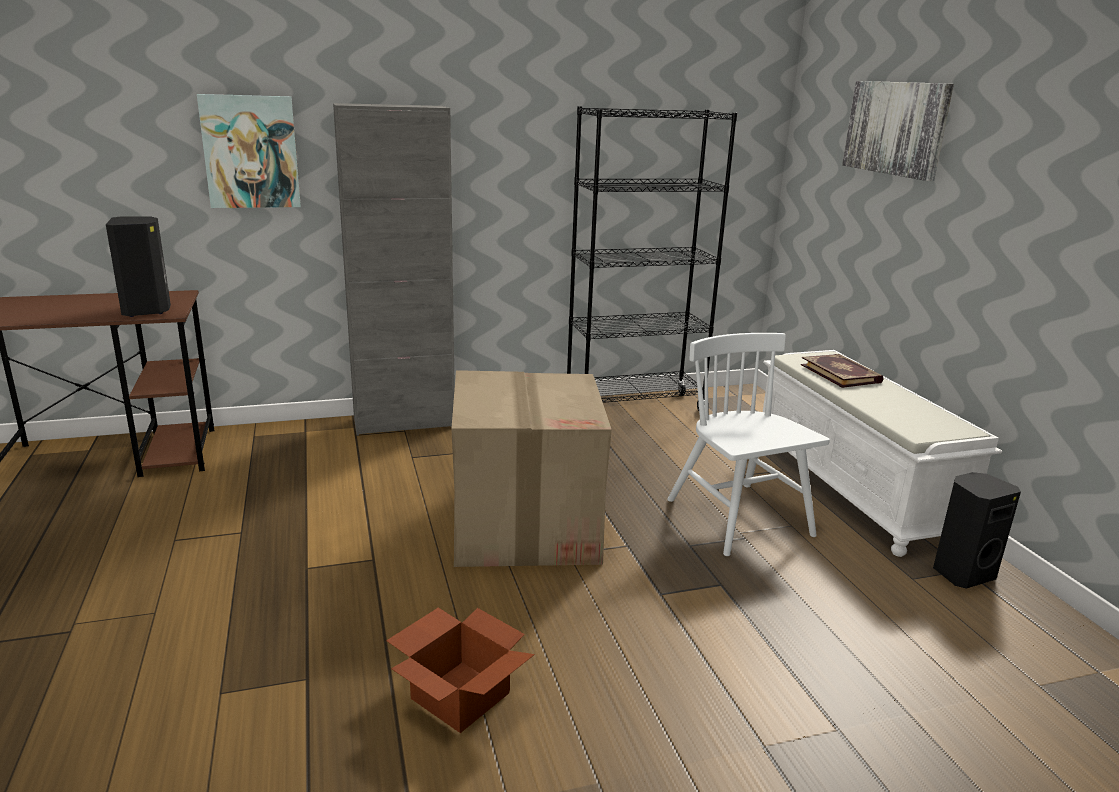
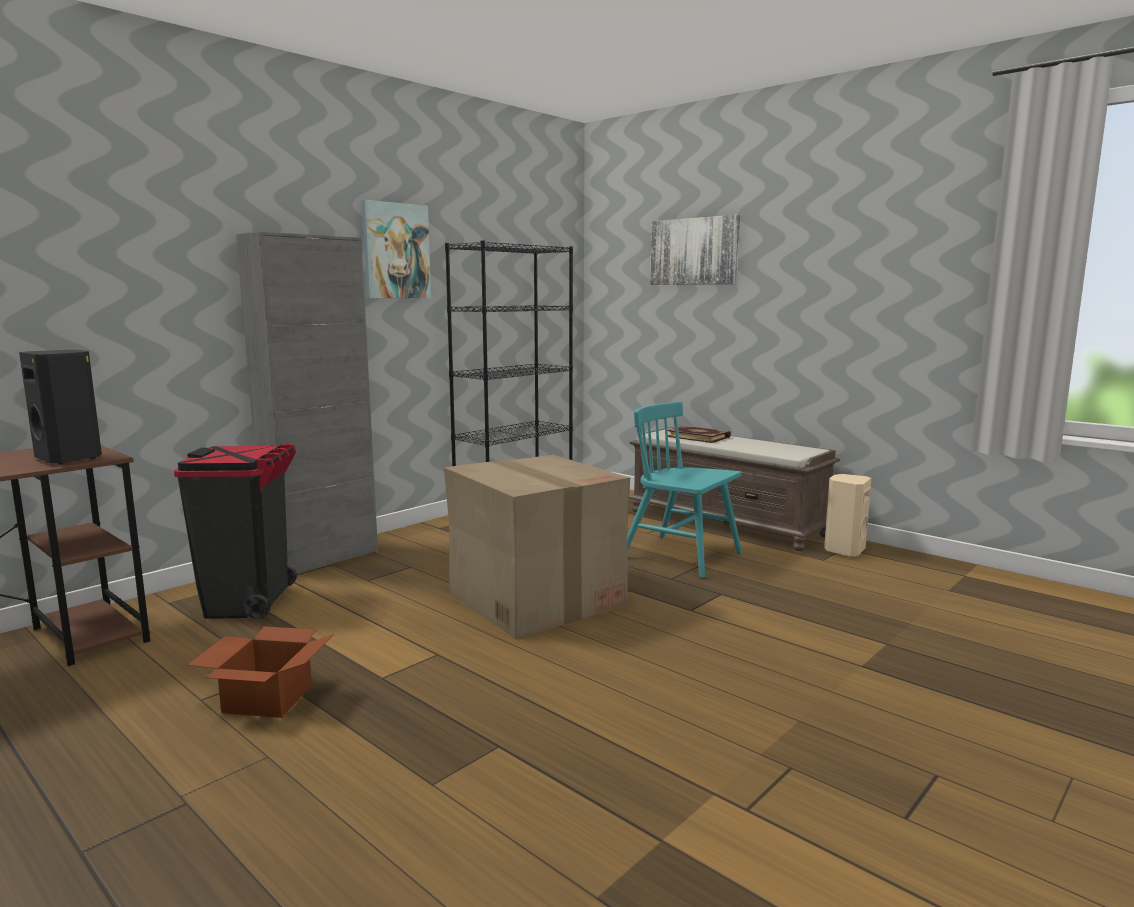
camera: 30 degrees left, 10 degrees down
picture [197,94,301,208] -> picture moved to [361,200,431,298]
cardboard box [386,608,535,733] -> cardboard box moved to [188,626,334,718]
white chair [667,333,830,556] -> turquoise chair [627,401,742,578]
white bench [763,350,1002,557] -> brown bench [629,427,840,551]
black speaker [933,472,1021,589] -> beige speaker [824,474,871,557]
none -> black trash can [174,444,297,619]

